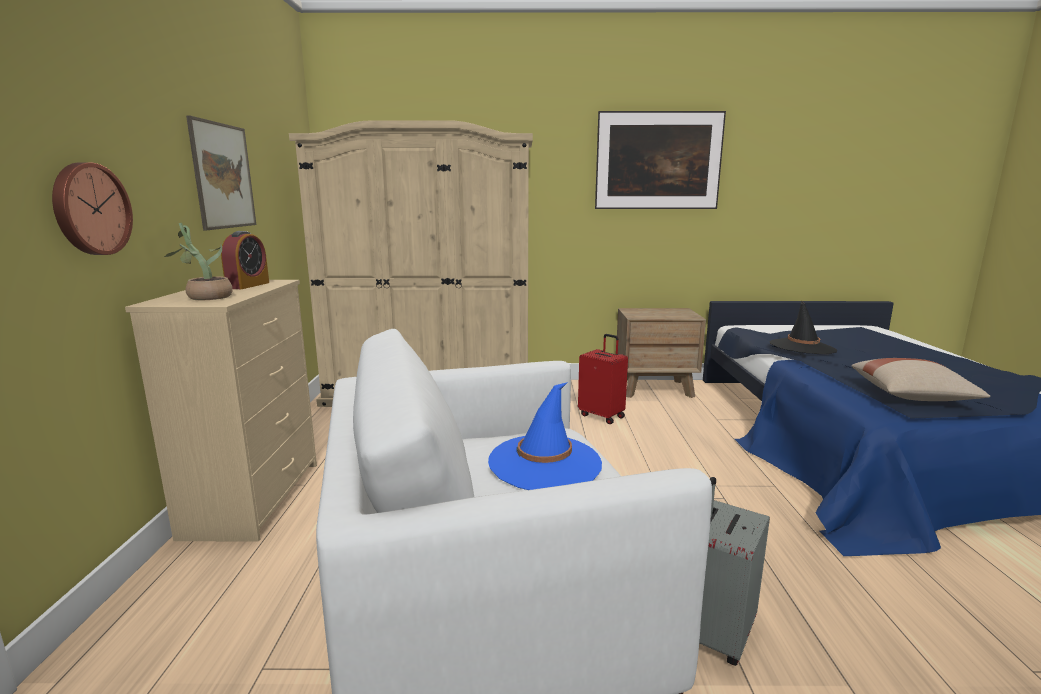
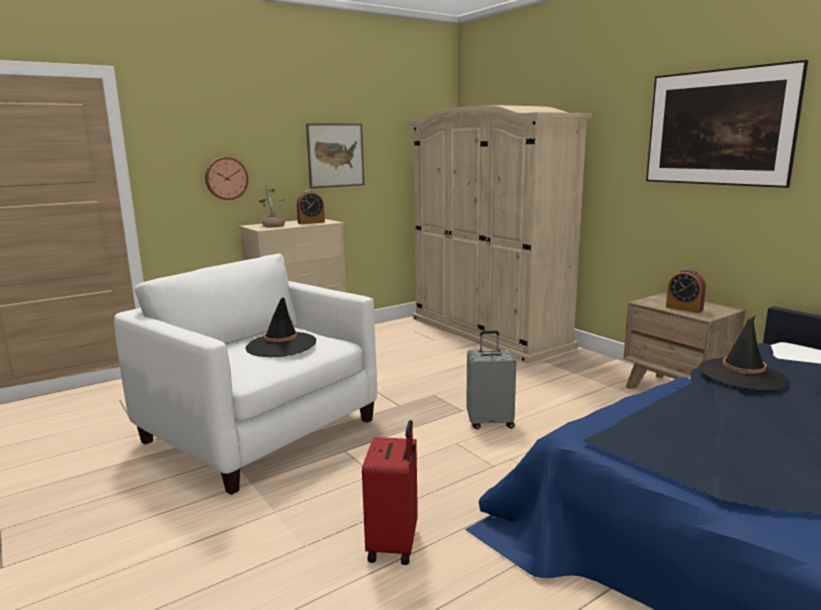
camera: 55 degrees right, 0 degrees up
blue hat [488,382,602,490] -> black hat [246,297,316,357]
red suitcase [578,334,628,424] -> red suitcase moved to [362,420,418,565]
grey suitcase [699,477,770,666] -> grey suitcase moved to [466,331,516,429]
beige pillow [852,358,990,401] -> none
none -> alarm clock [666,269,706,313]

